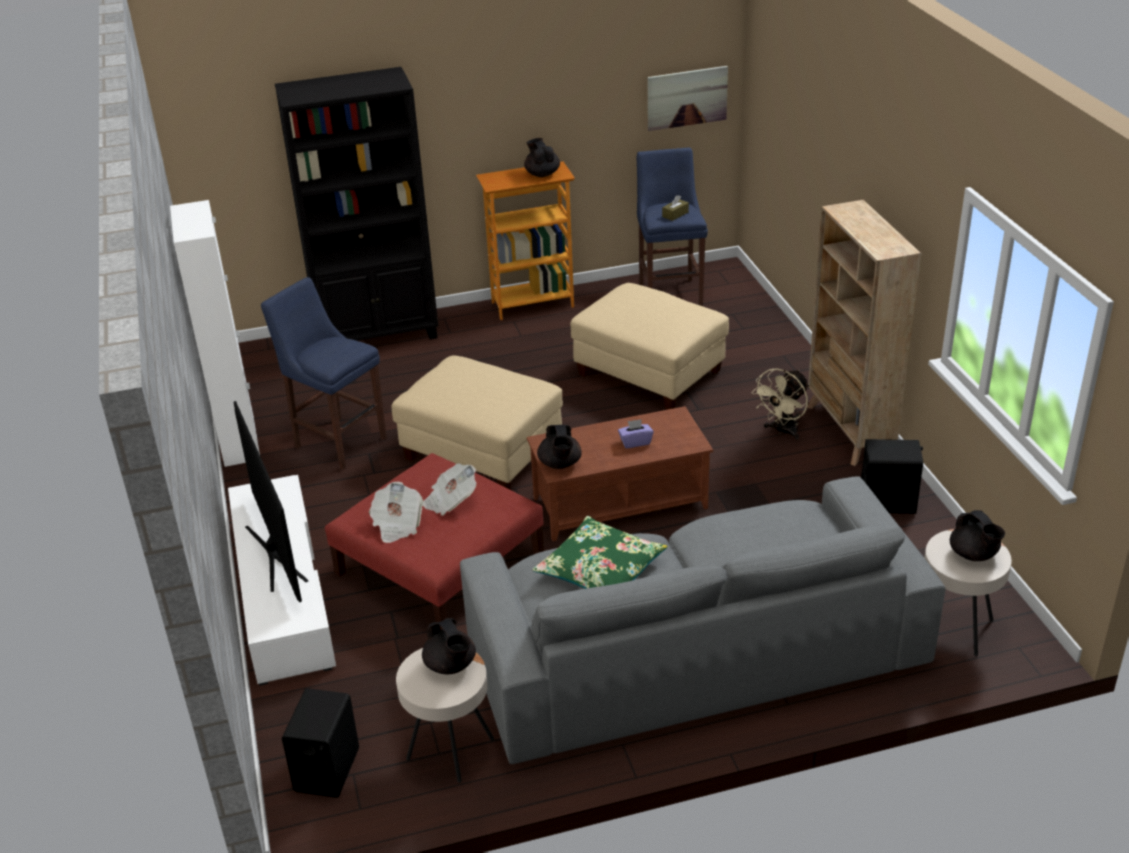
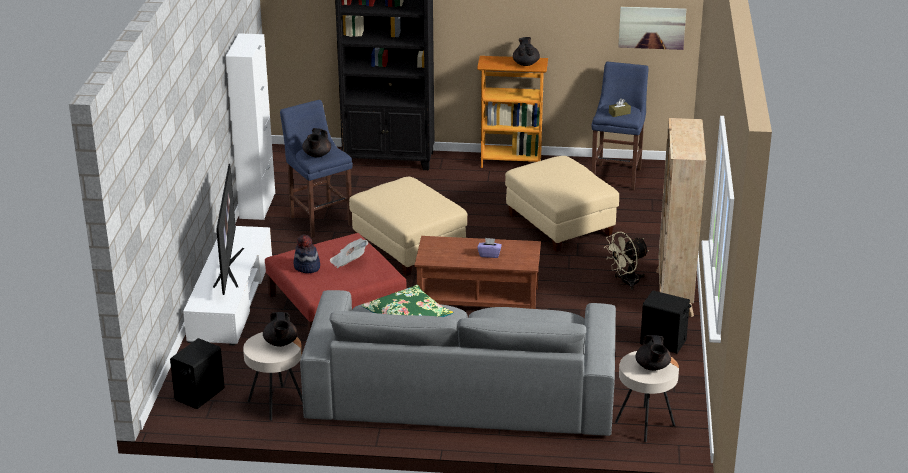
camera: 20 degrees right, 5 degrees down
newspaper [369,482,423,543] -> hat [293,234,320,273]
black teapot [537,425,582,469] -> black teapot moved to [302,128,331,158]

